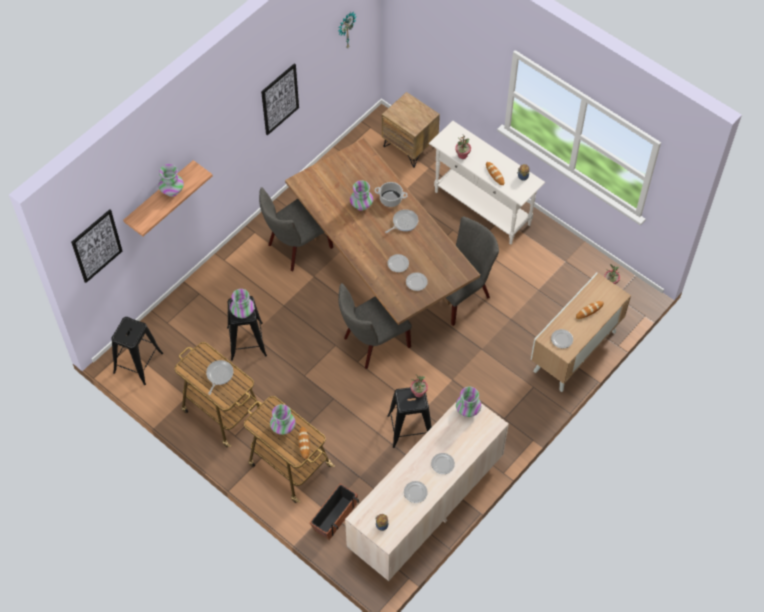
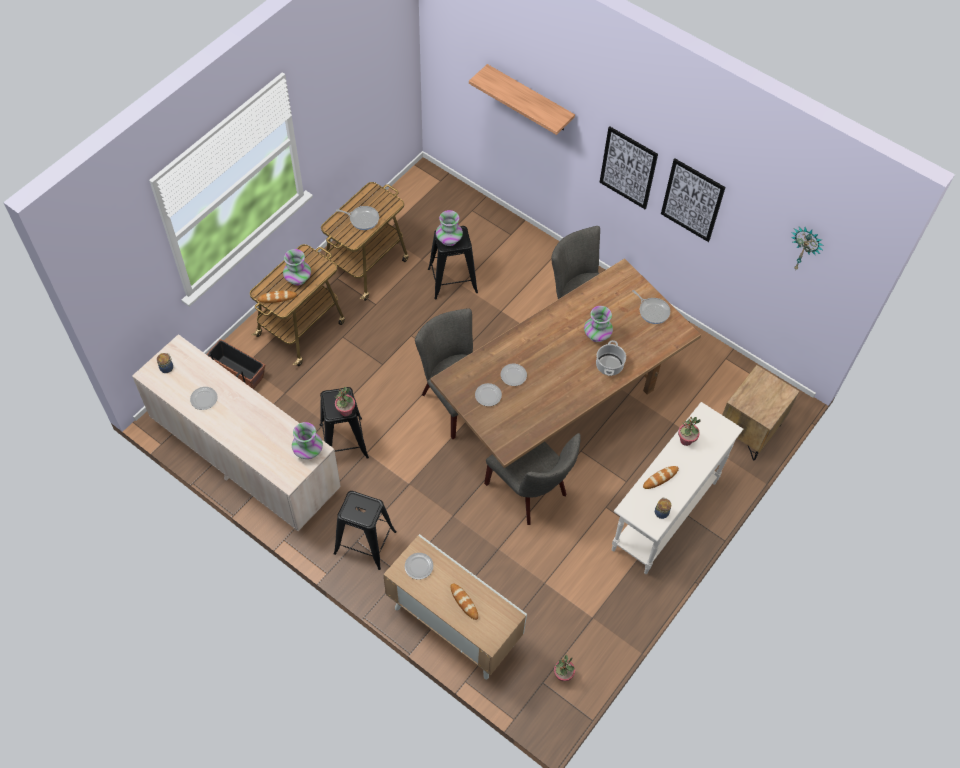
camera: 85 degrees right, 0 degrees up
picture [71,209,122,283] -> picture moved to [599,126,658,209]
black stool [111,317,163,385] -> black stool moved to [334,491,397,570]
vase [158,164,184,197] -> none
frying pan [385,209,418,233] -> frying pan moved to [632,290,670,324]
plate [431,453,455,474] -> none

